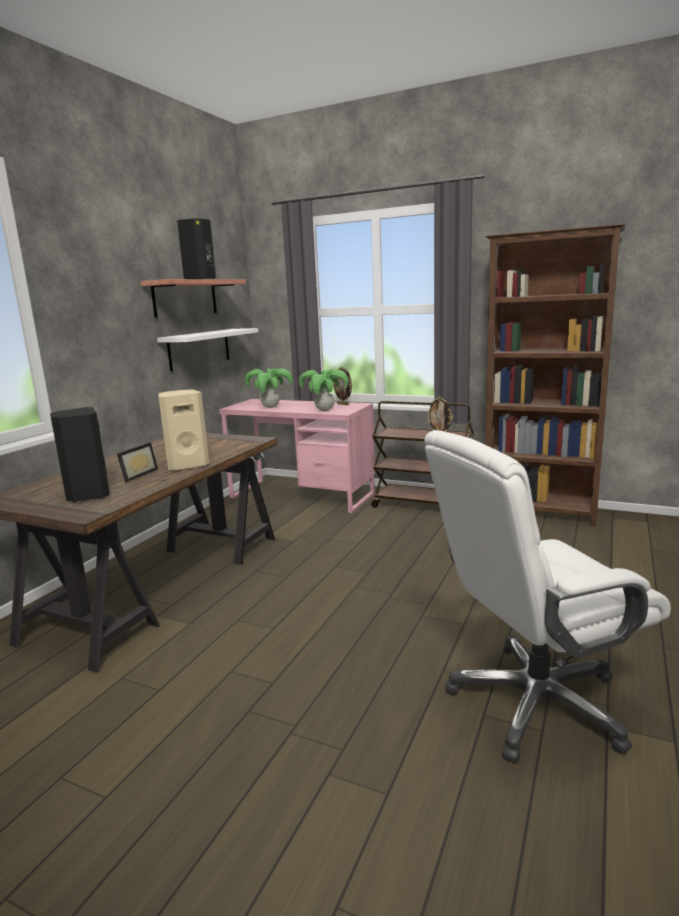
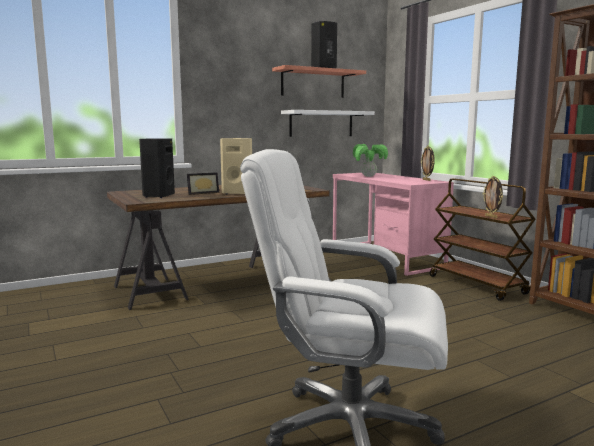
camera: 35 degrees right, 5 degrees down
potted plant [299,370,349,411] -> none

